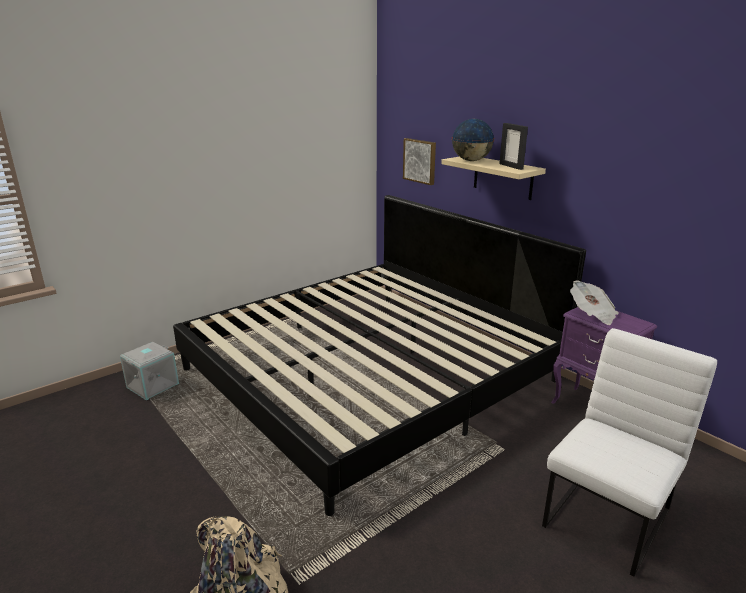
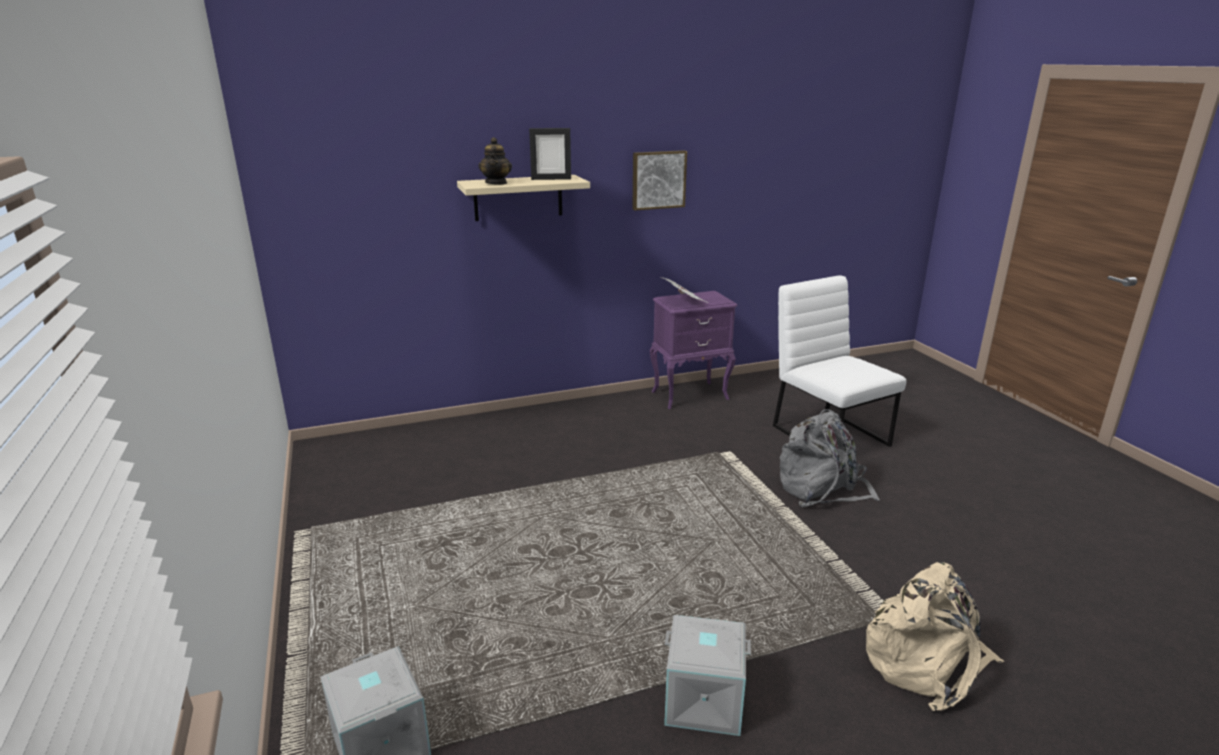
camera: 70 degrees left, 0 degrees up
bed [173,195,586,516] -> none
picture [403,138,436,185] -> picture moved to [632,150,687,211]
globe [451,119,495,161] -> teapot [478,137,512,185]
none -> grey storage box [664,615,751,736]
none -> grey backpack [780,409,880,507]

